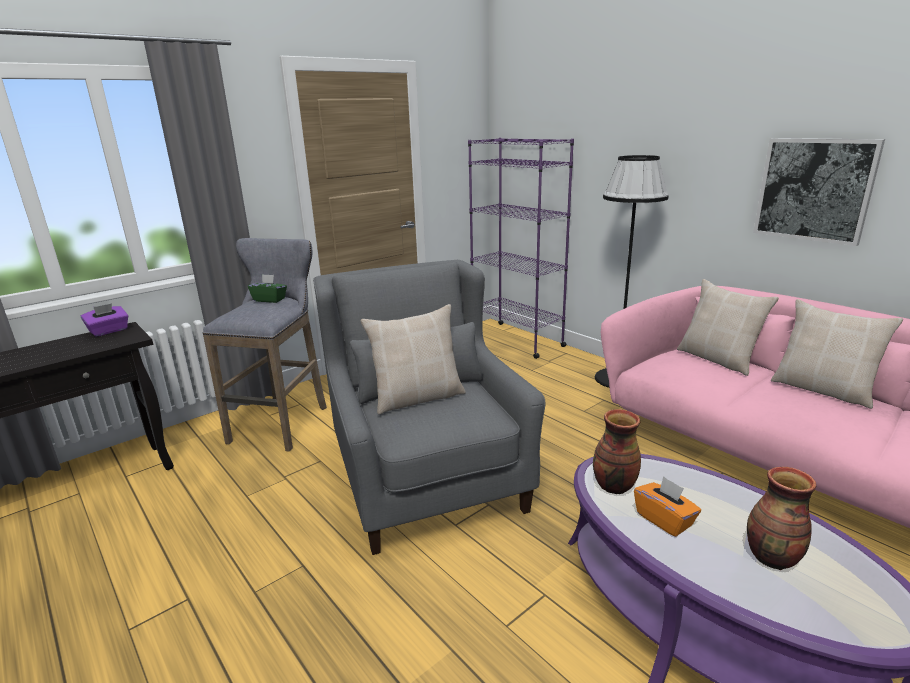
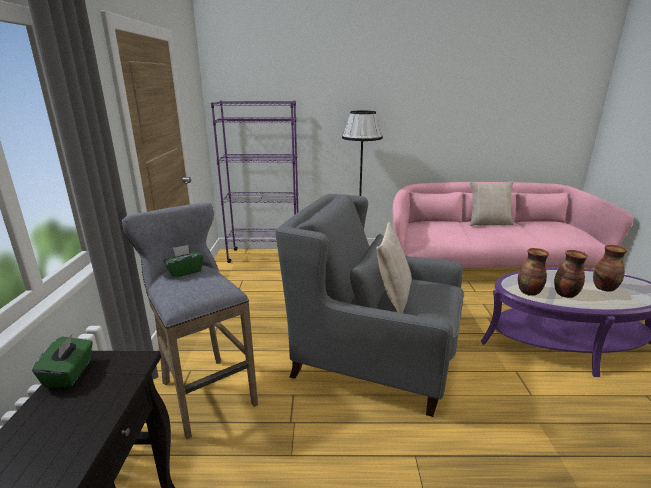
camera: 50 degrees left, 0 degrees up
purple tissue box [81,303,128,336] -> green tissue box [32,335,93,388]
orange tissue box [634,476,701,537] -> vase [554,250,588,298]
beige pillow [677,279,779,376] -> none
picture [753,138,885,246] -> none

